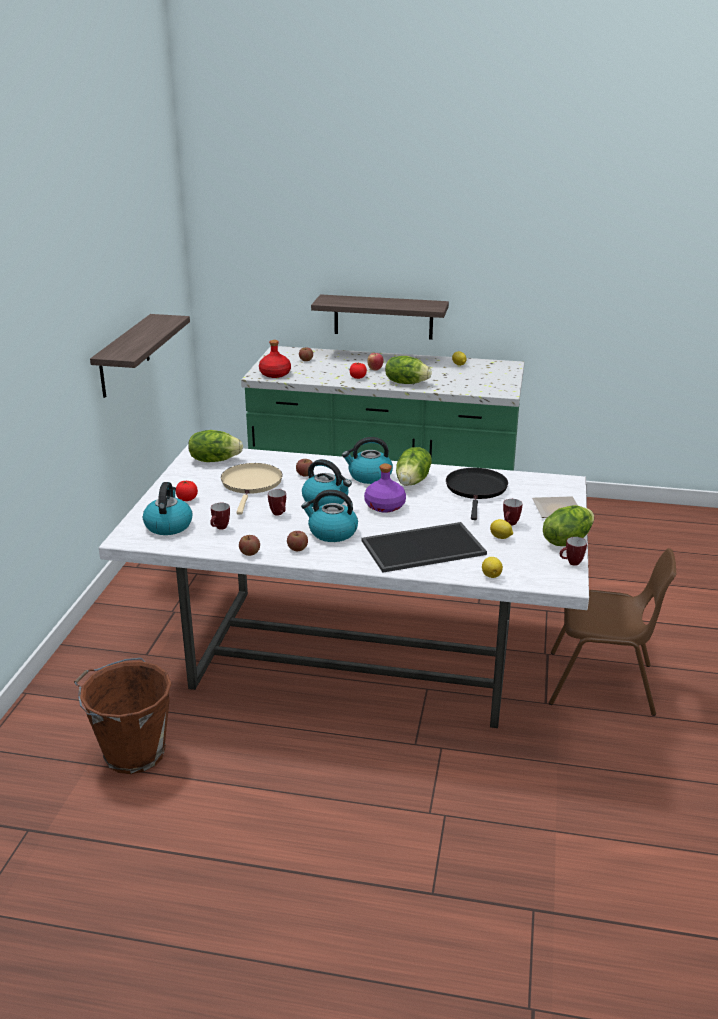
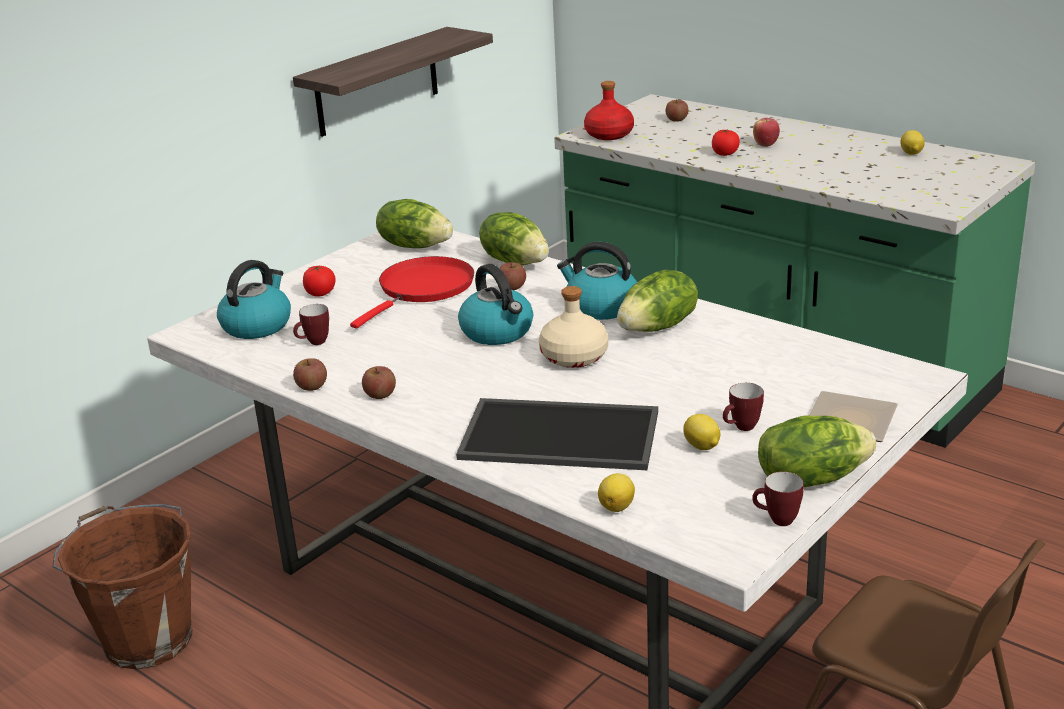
camera: 30 degrees right, 0 degrees up
beige frying pan [221,463,283,515] -> red frying pan [350,256,474,328]
mug [268,489,286,516] -> none
kettle [301,489,358,542] -> none
shelf [311,294,449,340] -> none
purple bottle [364,464,406,512] -> beige bottle [539,286,608,368]
lettuce [385,356,432,384] -> lettuce moved to [479,212,549,265]
black frying pan [446,468,508,520] -> none

